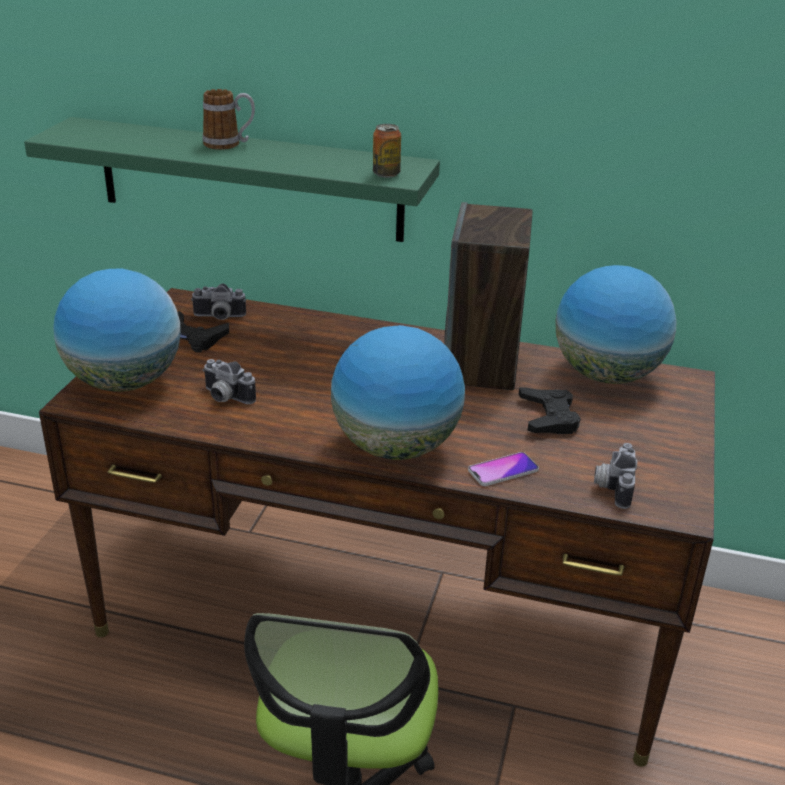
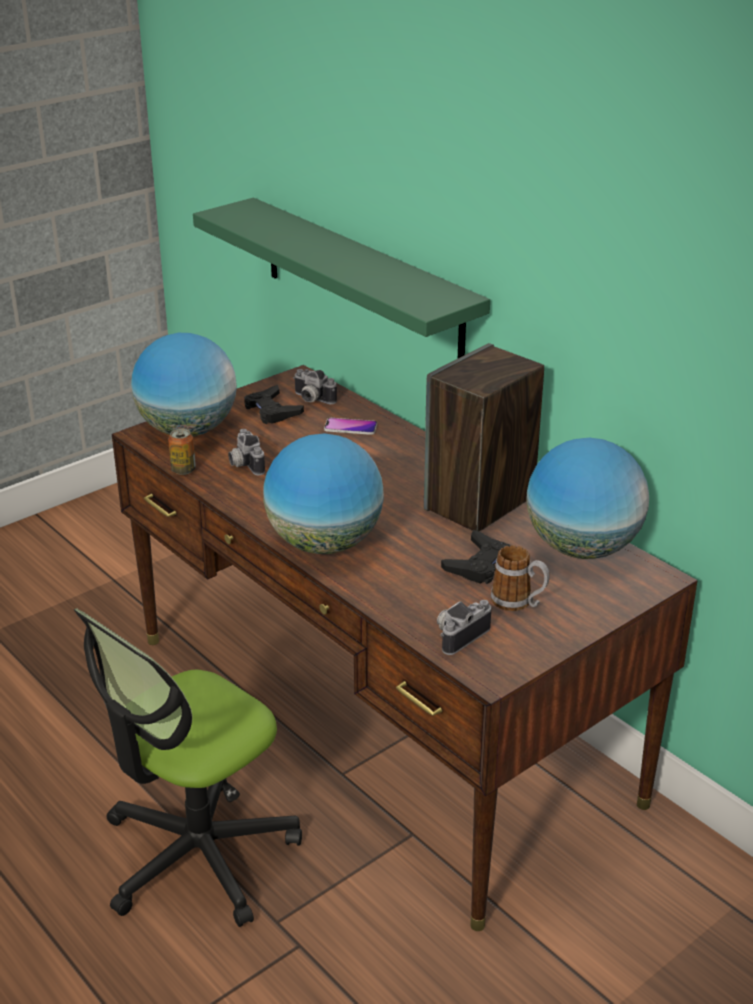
camera: 35 degrees right, 0 degrees up
mug [203,89,255,150] -> mug moved to [491,545,550,611]
can [373,124,401,178] -> can moved to [168,428,196,475]
phone [468,452,539,486] -> phone moved to [324,418,377,435]

